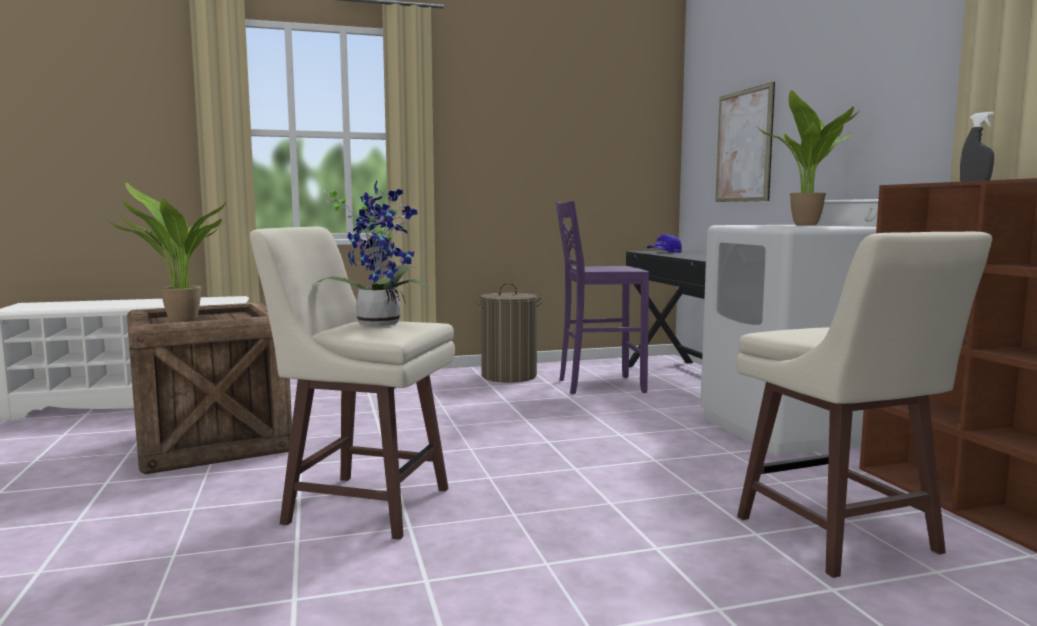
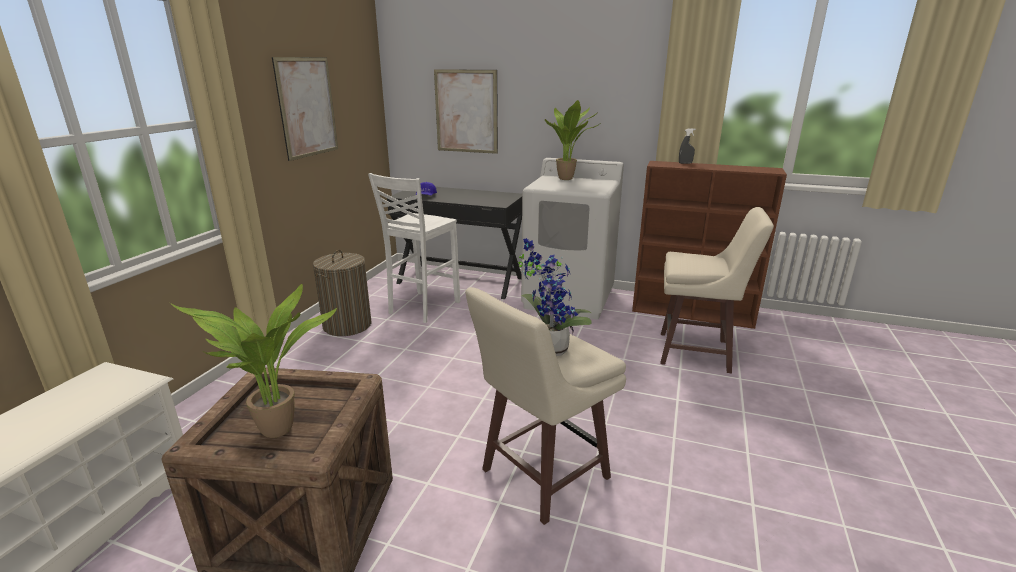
camera: 55 degrees left, 15 degrees up
purple stool [556,200,649,394] -> white stool [368,173,460,323]
none -> picture [272,57,338,161]

